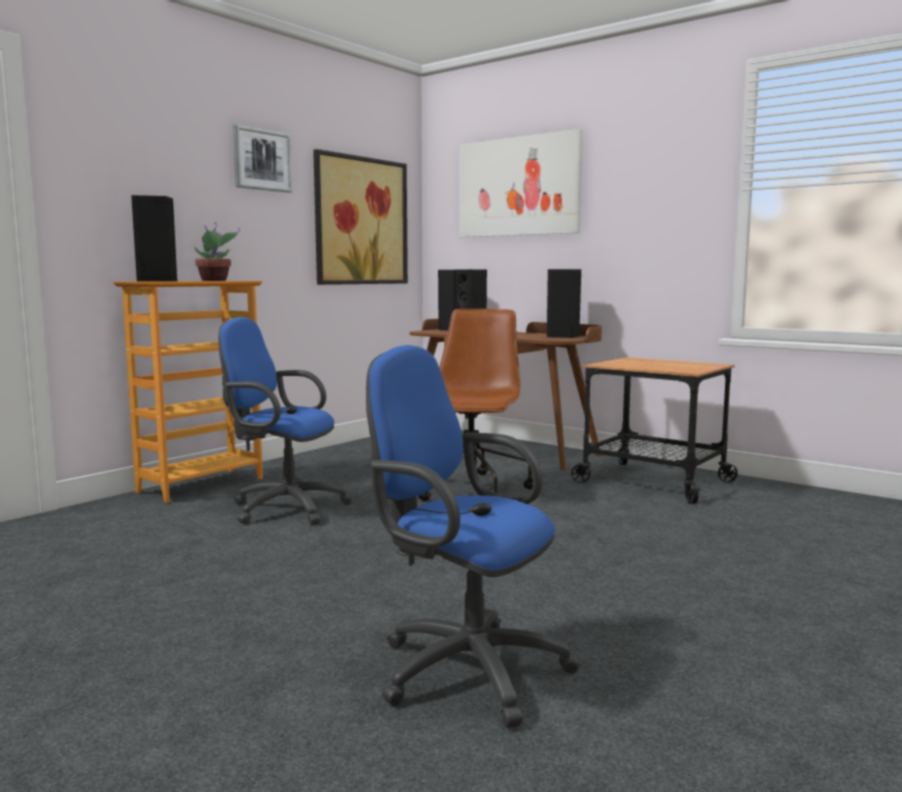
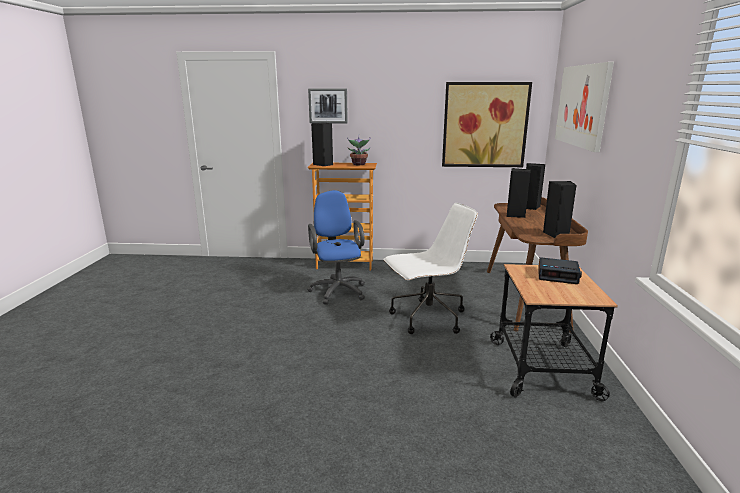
camera: 55 degrees right, 10 degrees up
picture [233,124,292,193] -> picture moved to [308,89,348,123]
blue office chair [366,345,580,728] -> none
brown office chair [419,309,533,501] -> white office chair [383,203,478,334]
none -> alarm clock [538,257,582,284]

